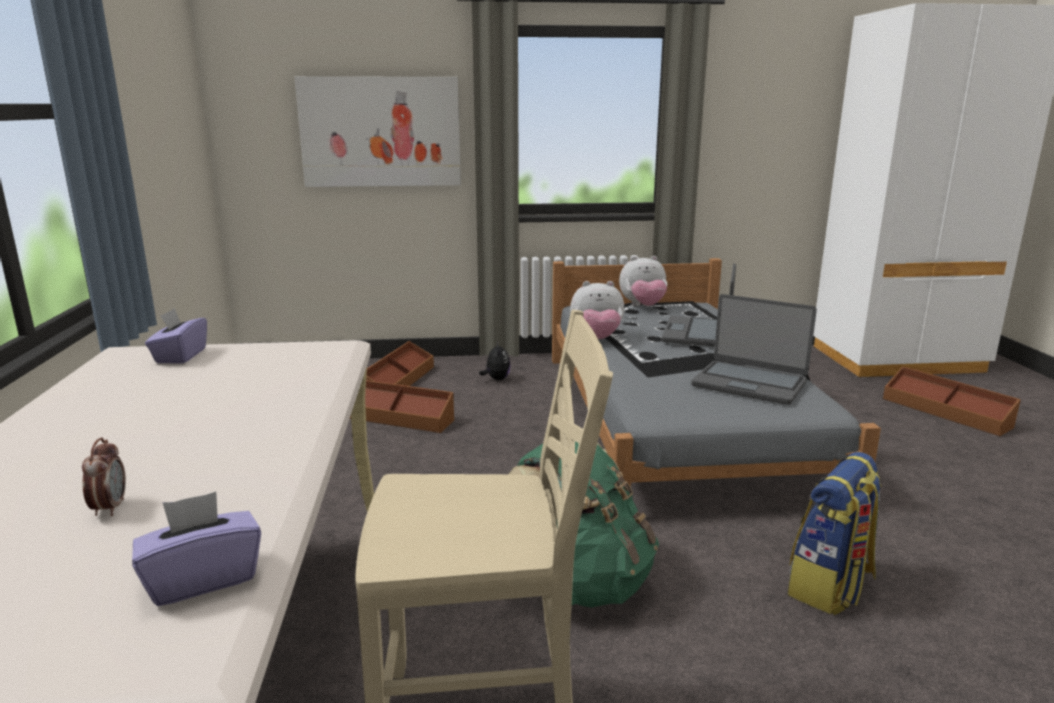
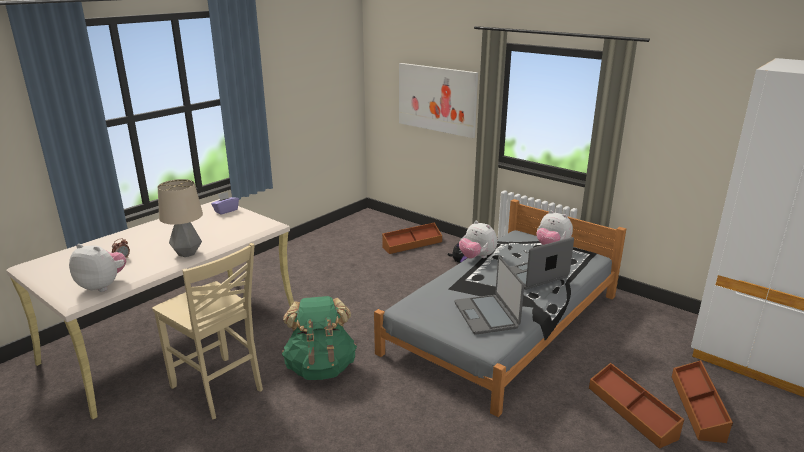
camera: 45 degrees right, 5 degrees up
purple tissue box [132,492,261,606] -> plush toy [69,244,126,292]
brown storage box [350,380,454,433] -> brown storage box moved to [589,363,684,449]
backpack [788,452,881,615] -> none
none -> table lamp [158,179,203,257]

